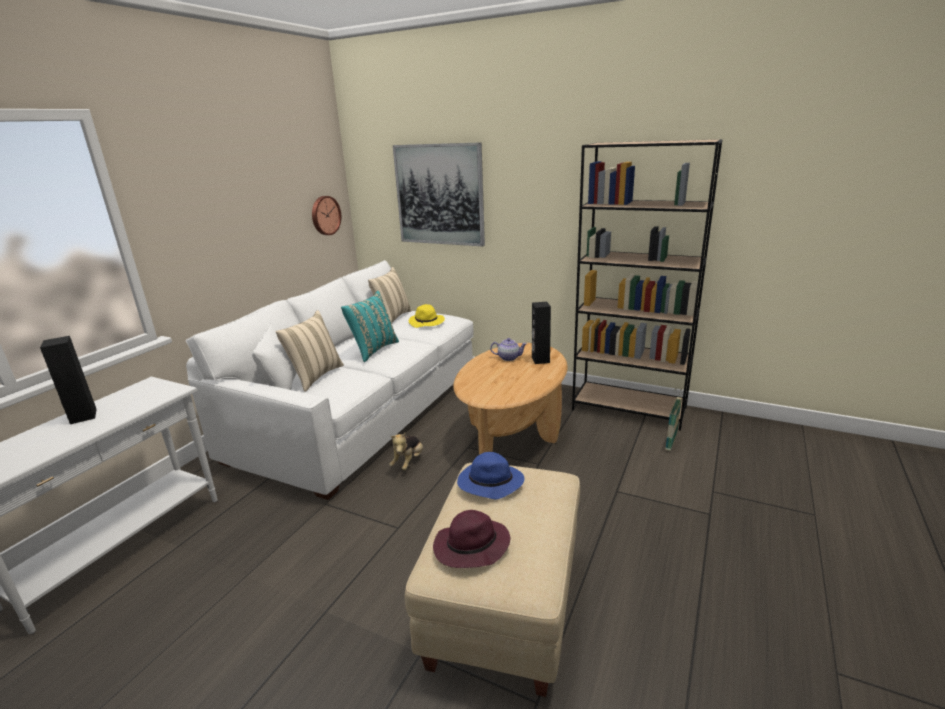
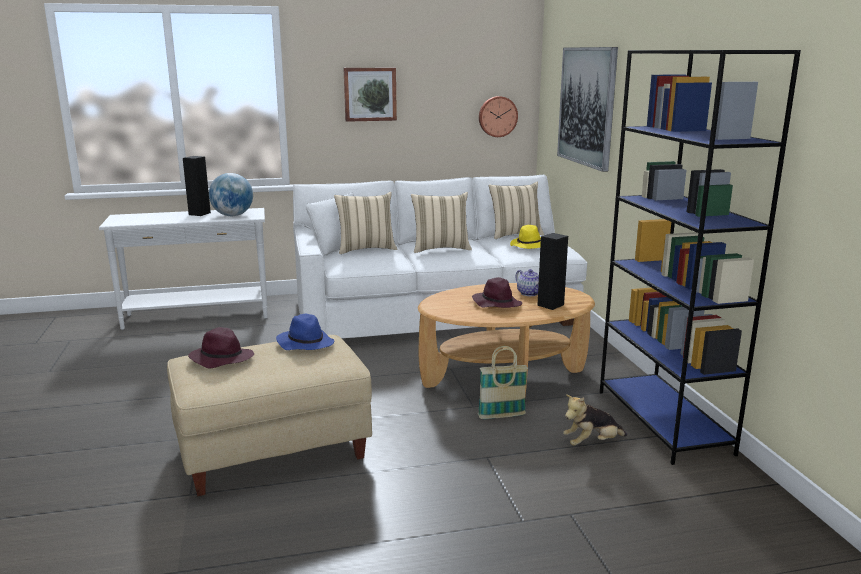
camera: 50 degrees right, 5 degrees down
turquoise pillow [341,291,399,362] -> beige pillow [411,192,472,253]
plush toy [389,432,423,470] -> plush toy moved to [563,395,627,446]
beige bookcase [572,139,722,431] -> blue bookcase [600,50,801,465]
basket [665,388,682,451] -> basket moved to [478,346,528,419]
none -> globe [209,173,253,216]
none -> picture [343,68,397,122]
none -> purple hat [472,277,522,308]

